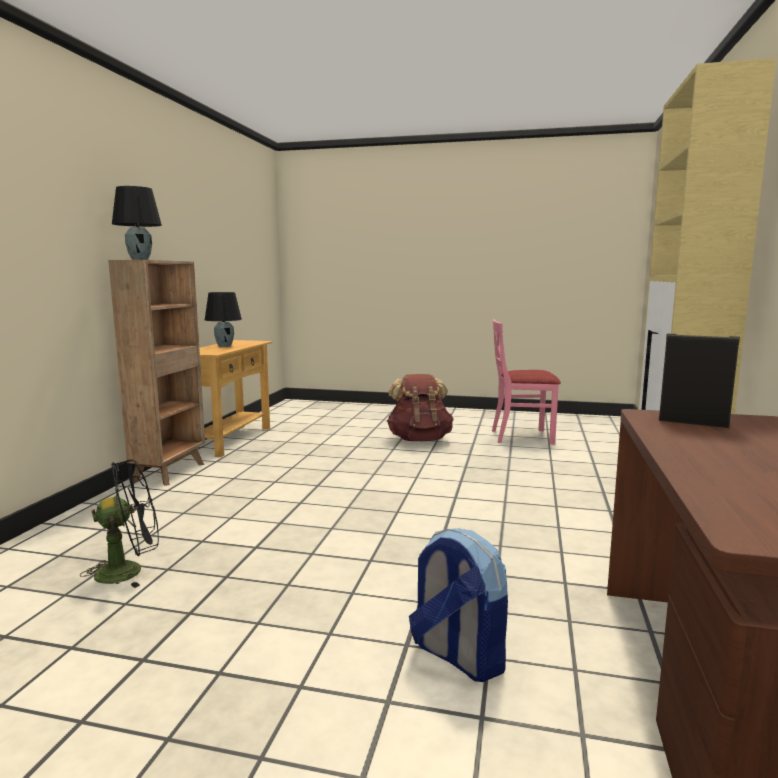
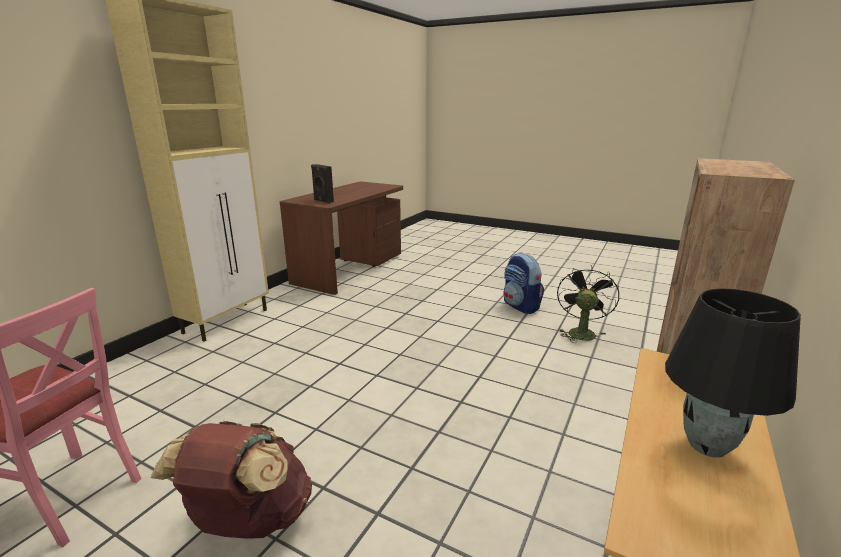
camera: 165 degrees left, 10 degrees up
black fan [80,459,159,588] -> black fan turned 120 degrees clockwise [557,266,619,343]
black table lamp [112,186,162,260] -> none
backpack [409,528,508,682] -> backpack moved to [503,253,544,314]

